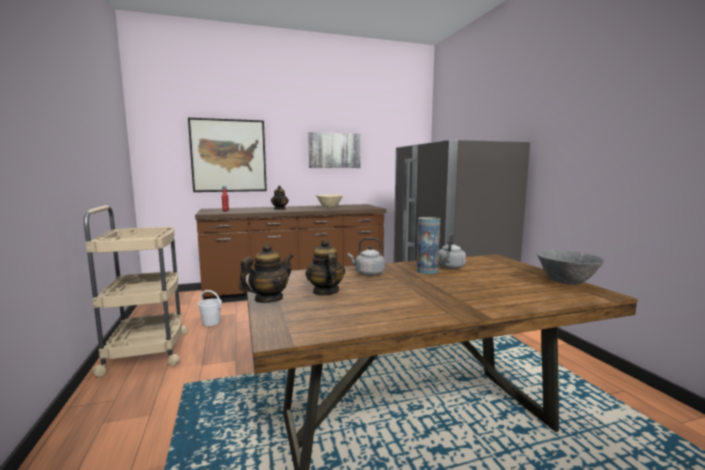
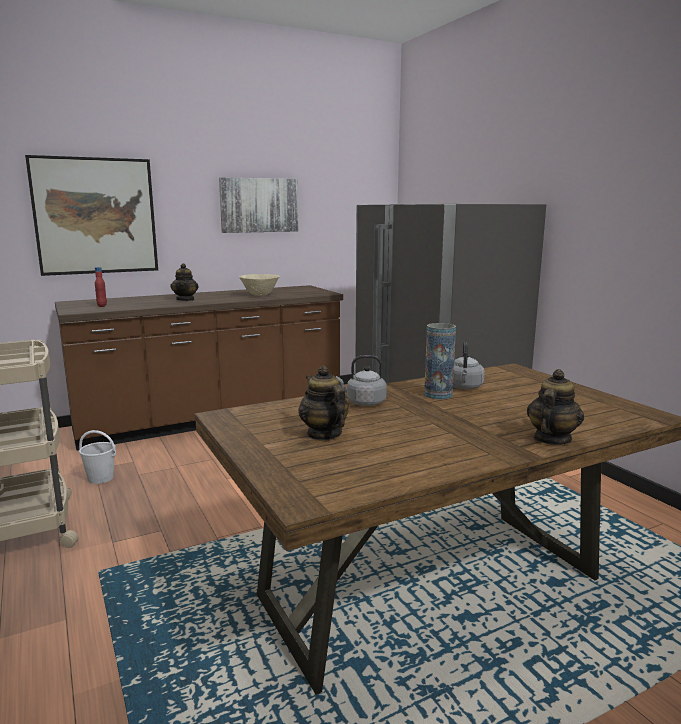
camera: 10 degrees left, 5 degrees up
teapot [239,243,294,303] -> teapot moved to [527,369,584,445]
grey bowl [536,250,605,285] -> none

